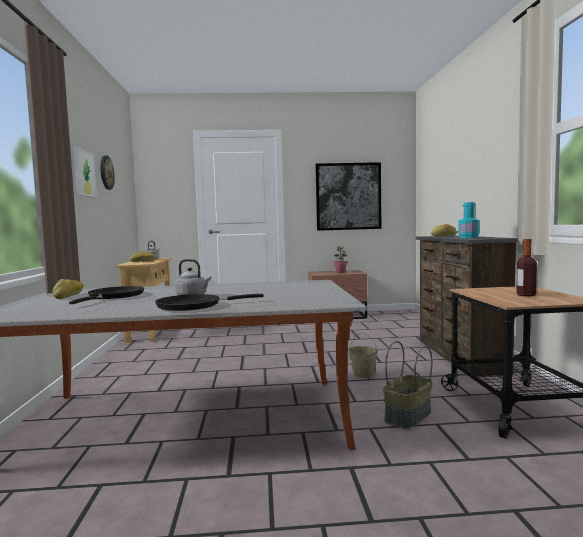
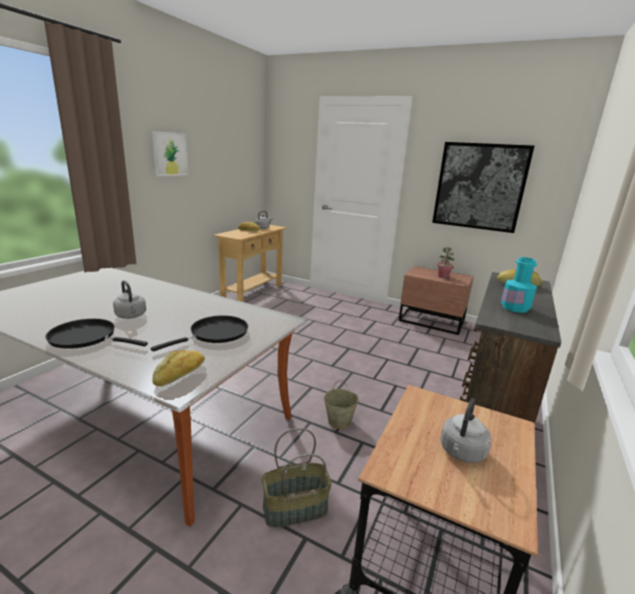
camera: 30 degrees right, 15 degrees up
bread [53,279,84,299] -> bread moved to [153,350,205,386]
black frying pan [69,286,144,304] -> black frying pan moved to [151,315,248,352]
wall clock [100,155,115,190] -> none
bottle [516,239,537,296] -> grey kettle [440,398,492,463]

